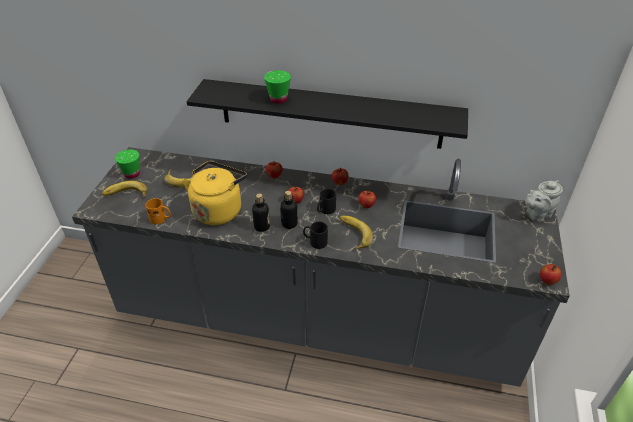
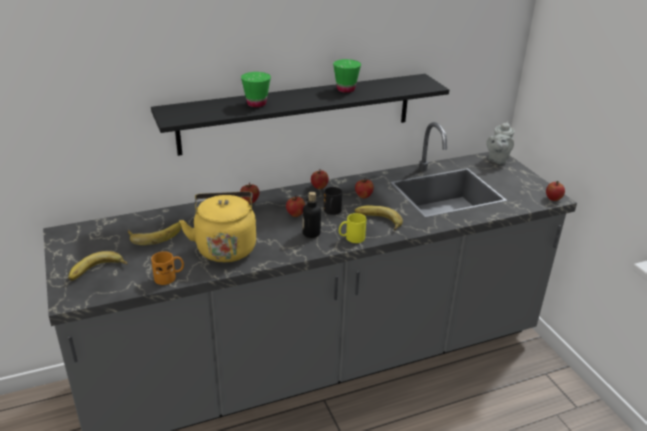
camera: 35 degrees left, 10 degrees down
green cup [115,149,140,179] -> green cup moved to [333,59,361,93]
bottle [252,193,270,232] -> none
black mug [303,222,328,249] -> yellow mug [339,213,366,243]

